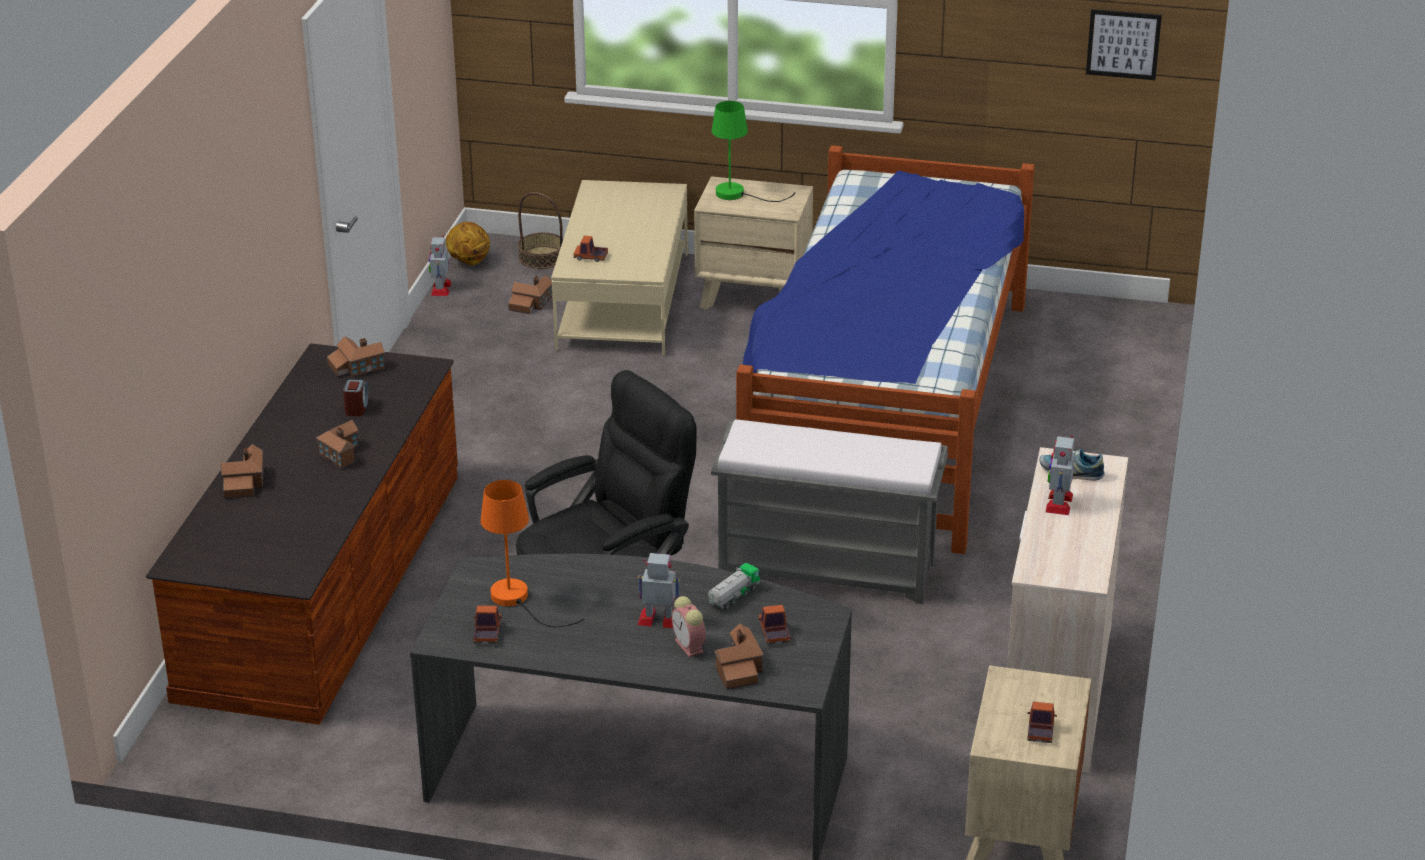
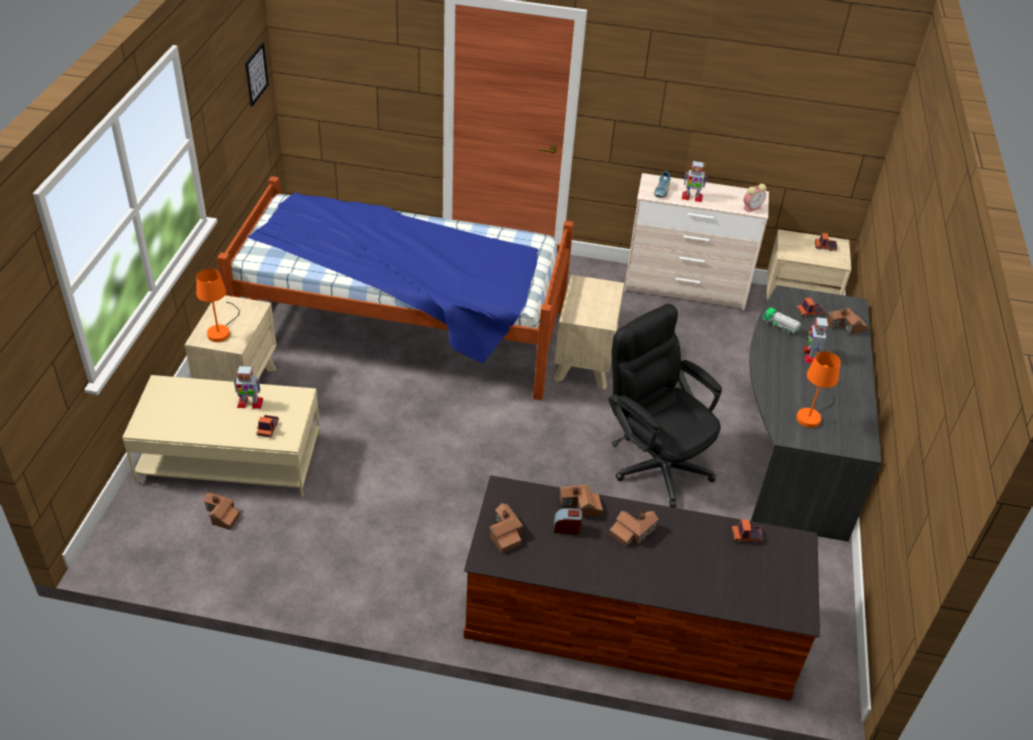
camera: 95 degrees left, 10 degrees up
toy house [221,444,264,499] -> toy house moved to [560,484,603,518]
toy robot [429,235,451,296] -> toy robot moved to [233,366,263,409]
basketball [446,222,490,266] -> none
toy truck [473,606,502,644] -> toy truck moved to [732,520,763,543]
basket [518,192,563,269] -> none
alarm clock [672,596,706,657] -> alarm clock moved to [743,184,767,213]
grey bench [711,419,948,604] -> beige nightstand [554,275,624,390]
green table lamp [712,101,796,202] -> orange table lamp [196,269,240,342]

